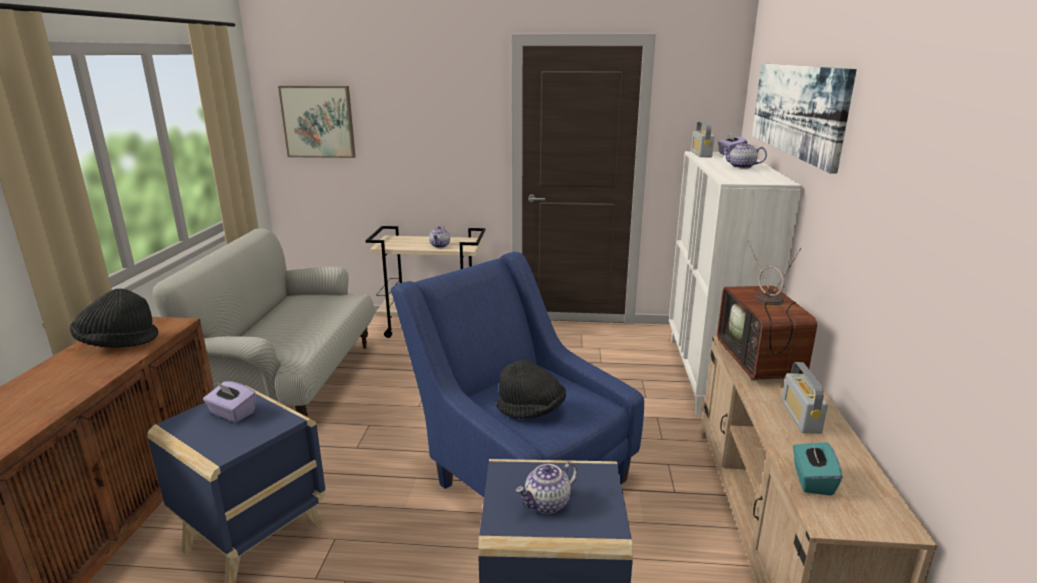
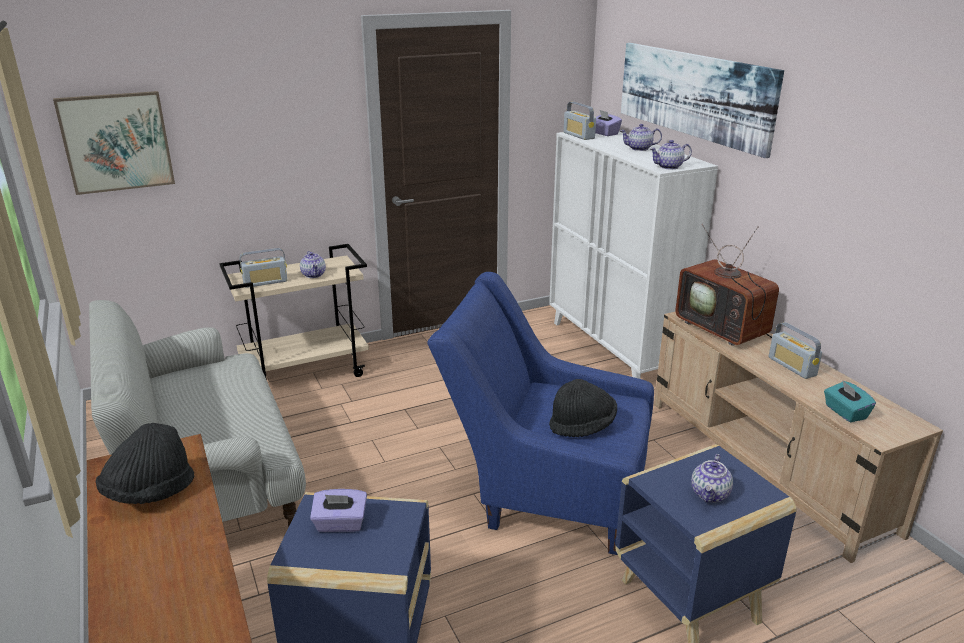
camera: 30 degrees left, 5 degrees up
none -> radio [239,248,287,288]
none -> teapot [650,140,692,169]

